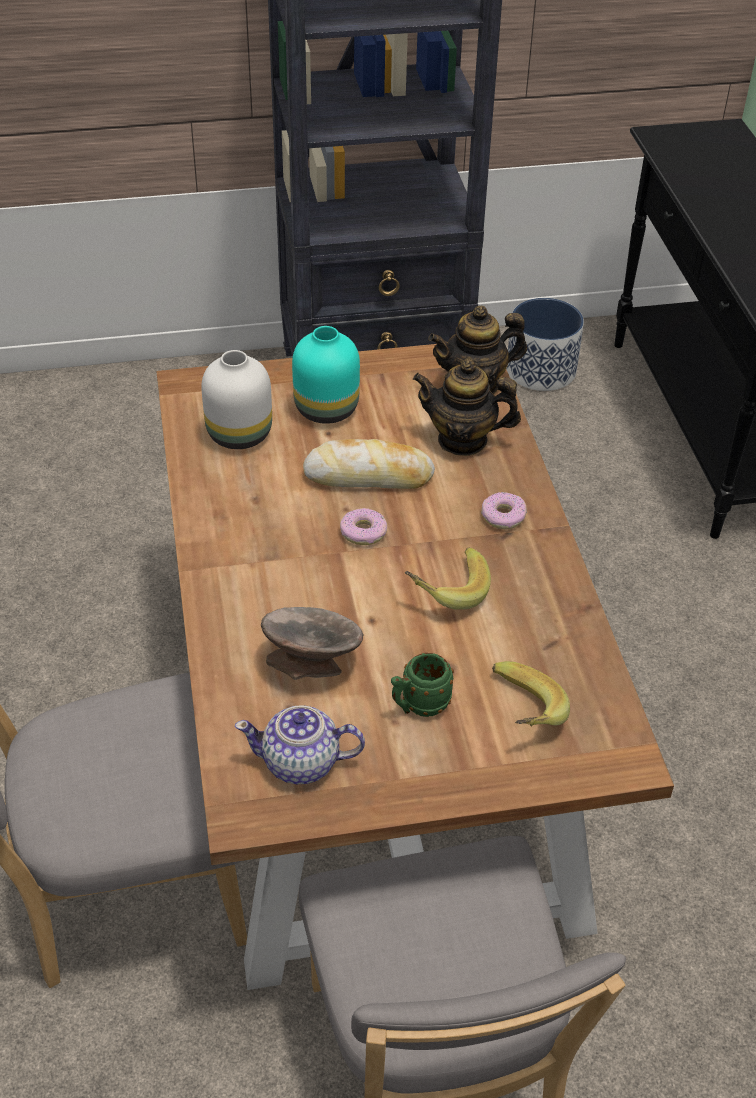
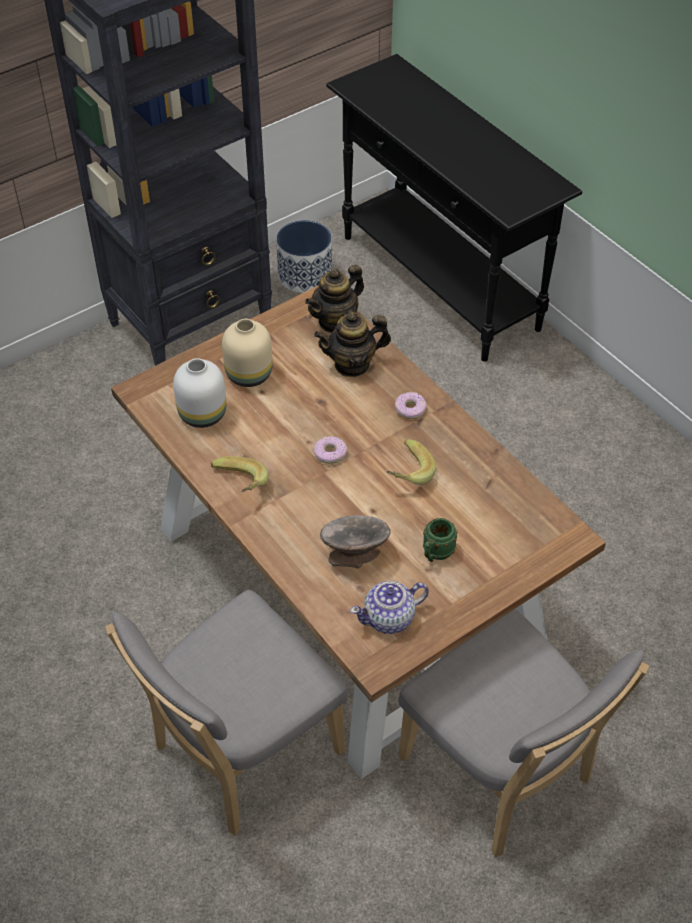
camera: 25 degrees left, 5 degrees up
turquoise vase [292,326,360,424] -> beige vase [222,319,273,387]
bread [303,439,435,489] -> none
banana [492,661,570,727] -> banana moved to [211,456,269,492]

